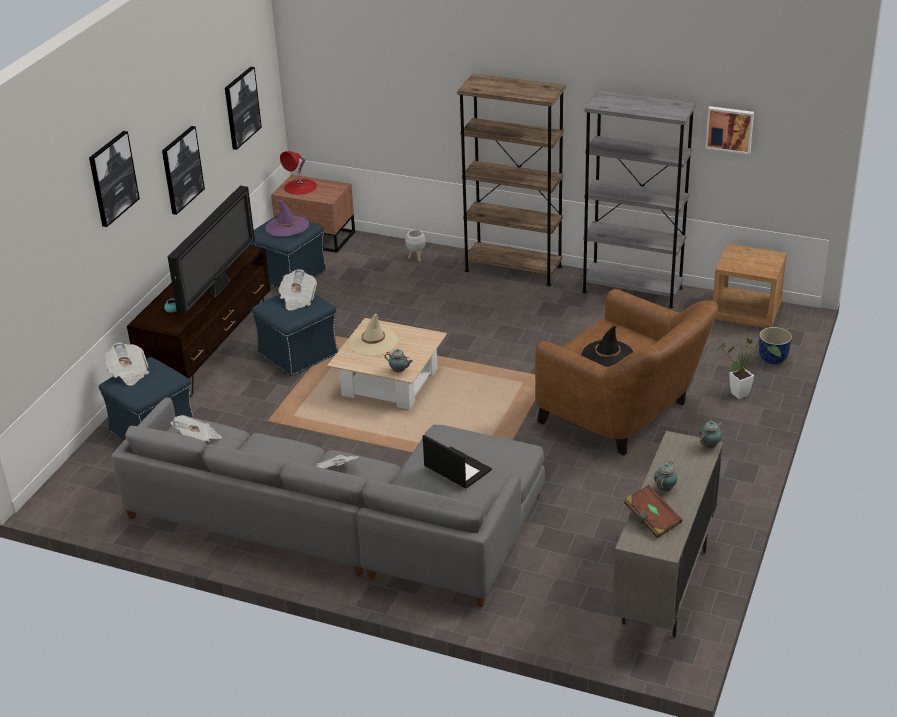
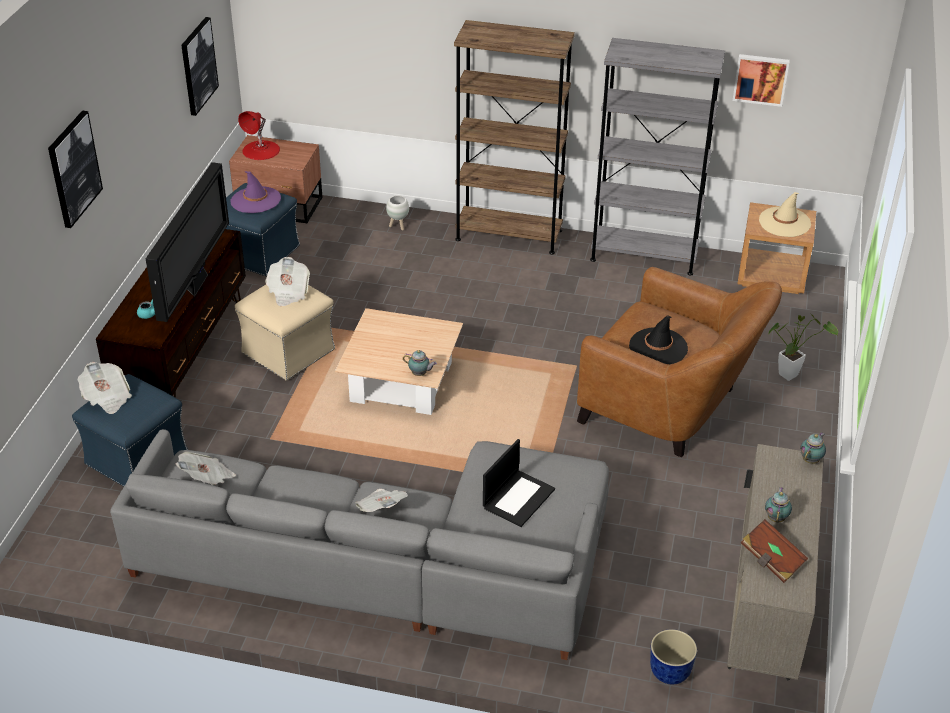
camera: 10 degrees left, 5 degrees up
picture [162,126,205,215] -> none
blue ottoman [251,294,338,376] -> beige ottoman [235,285,335,380]
beige hat [349,314,398,356] -> beige hat moved to [759,192,811,237]
laptop [423,435,492,489] -> laptop turned 90 degrees clockwise [483,439,555,527]
planter [759,327,792,364] -> planter moved to [650,629,697,685]

